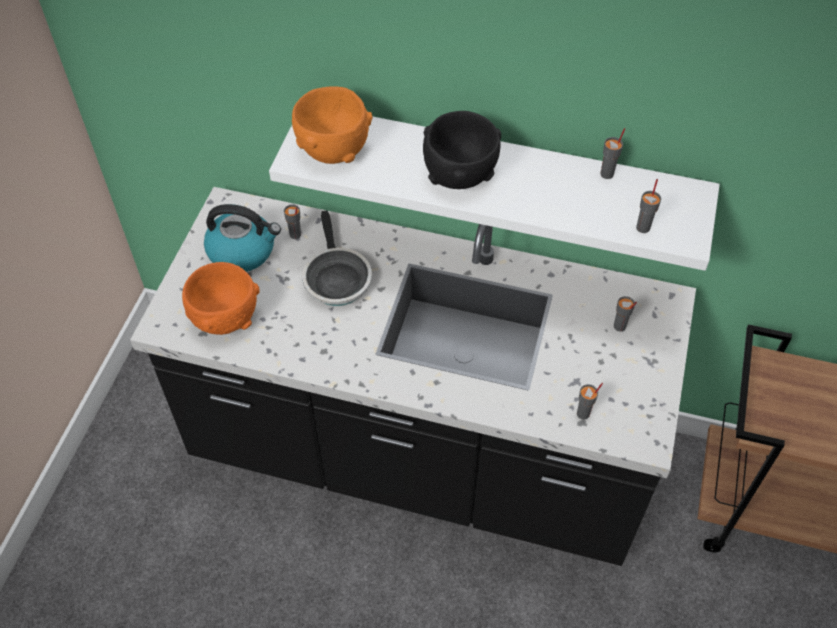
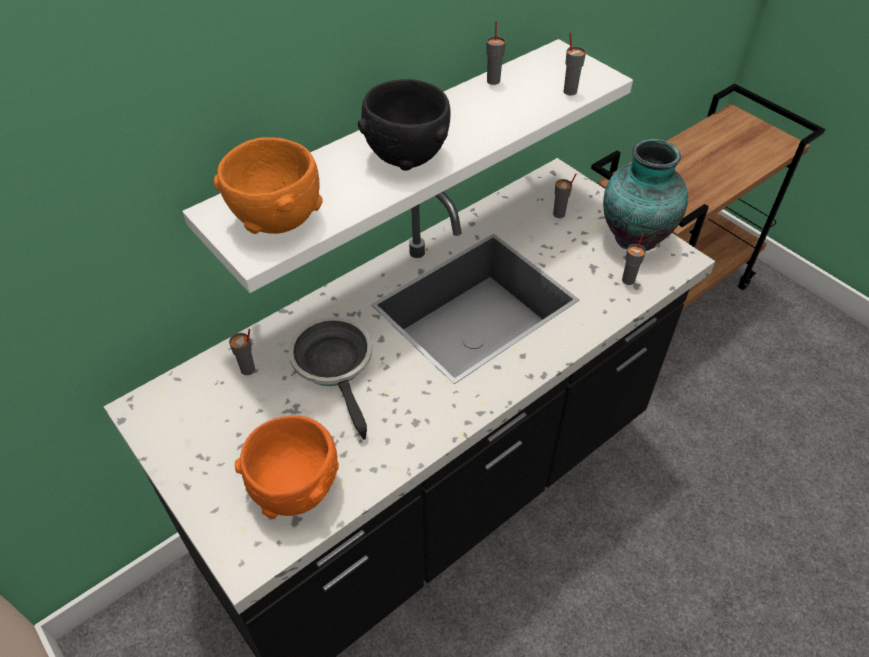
camera: 55 degrees left, 5 degrees down
kettle [204,204,281,272] -> none
frying pan [302,210,372,306] -> frying pan turned 135 degrees counterclockwise [289,317,372,440]
none -> vase [603,138,688,251]

